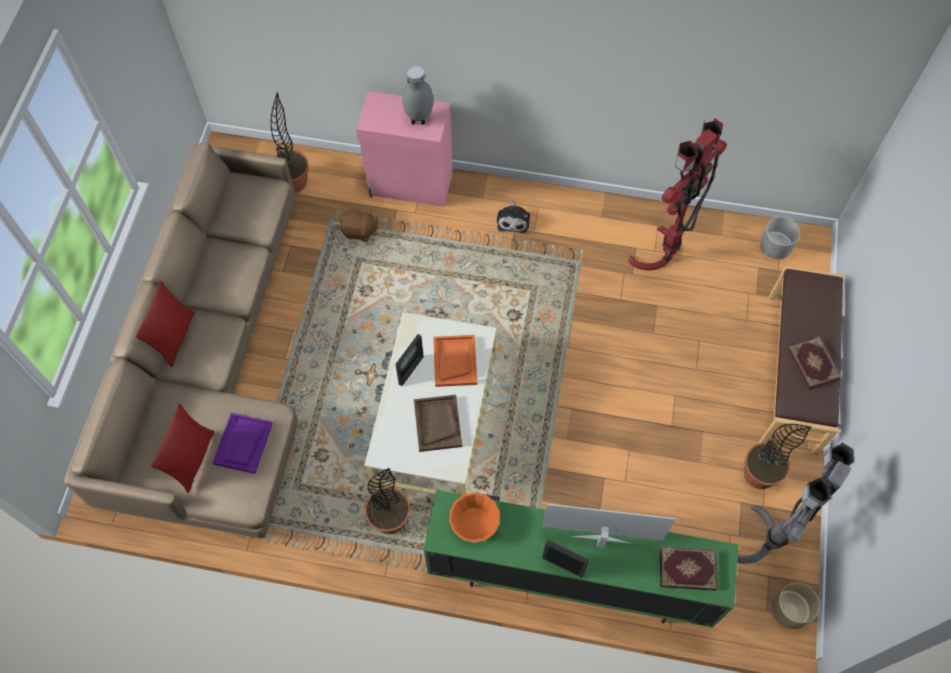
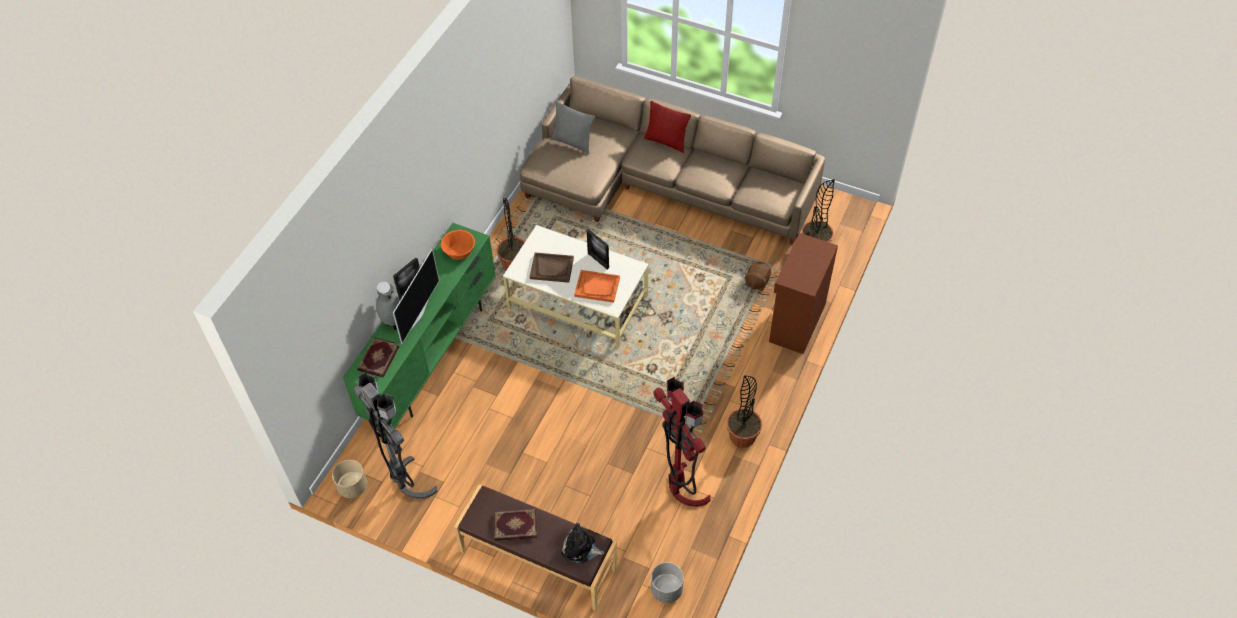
camera: 105 degrees right, 10 degrees down
red pillow [151,403,215,493] -> grey pillow [551,101,595,154]
purple tray [213,413,273,474] -> none
pink cabinet [356,91,453,207] -> brown cabinet [769,233,838,354]
grey vase [402,66,433,125] -> grey vase moved to [376,282,400,330]
plush toy [497,200,530,233] -> plush toy moved to [562,523,604,563]
potted plant [744,424,811,489] -> potted plant moved to [727,375,762,448]

